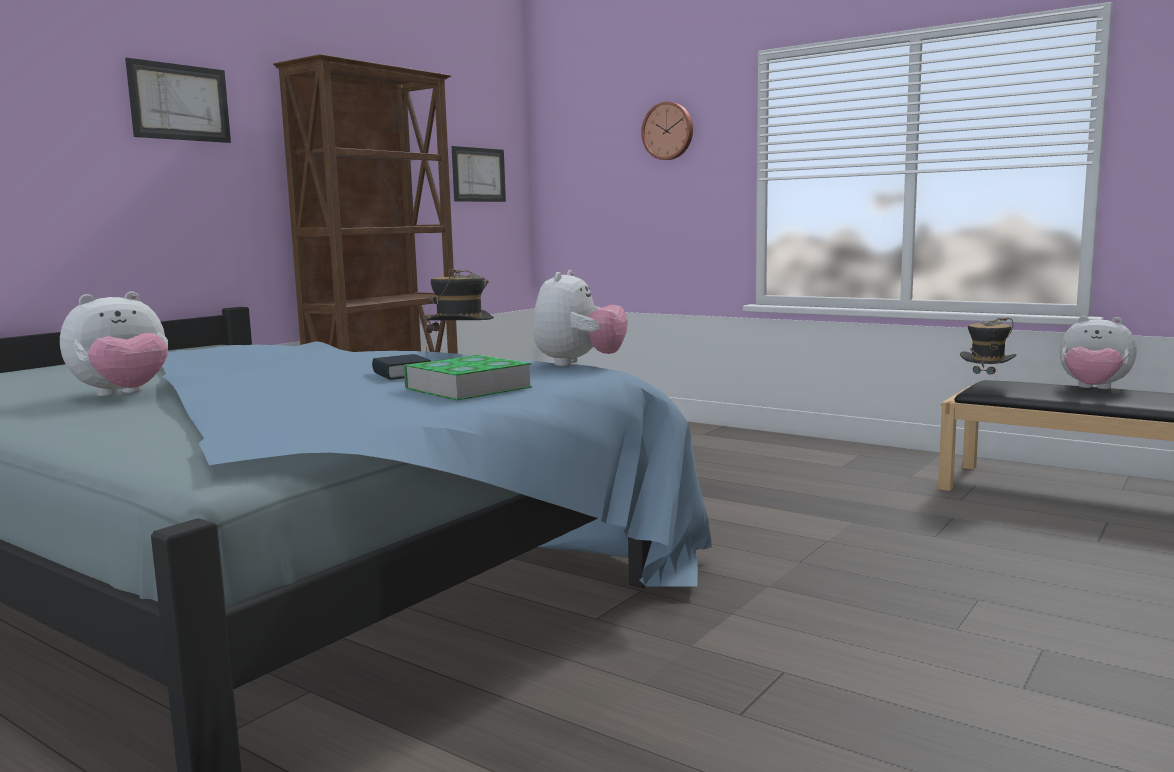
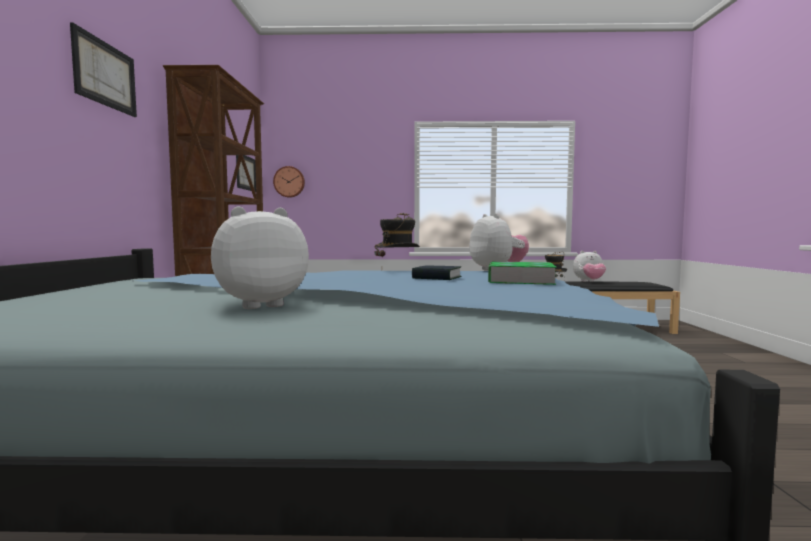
camera: 35 degrees left, 5 degrees down
plush toy [60,291,168,397] -> plush toy turned 135 degrees counterclockwise [211,206,309,309]
wall clock [641,102,693,160] -> wall clock moved to [273,166,305,198]

